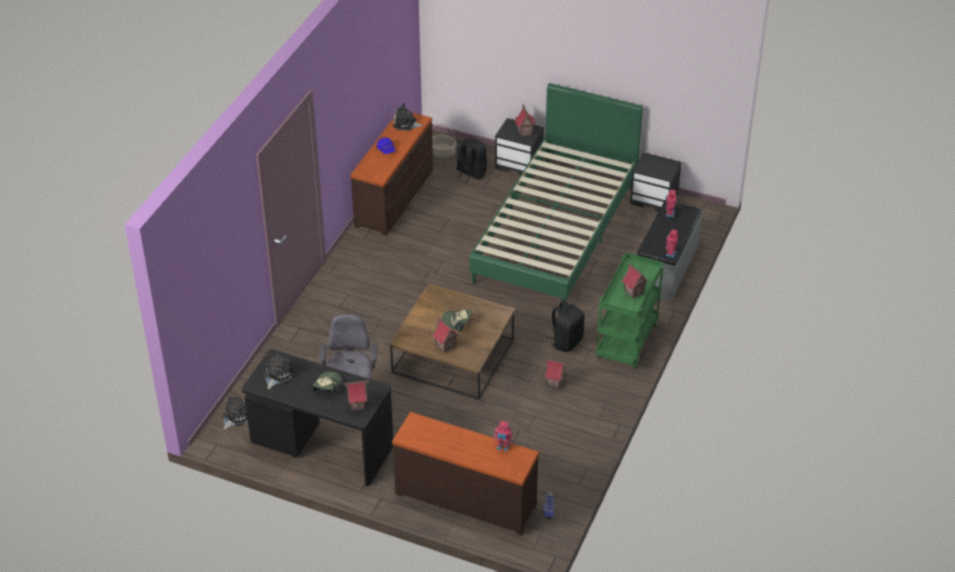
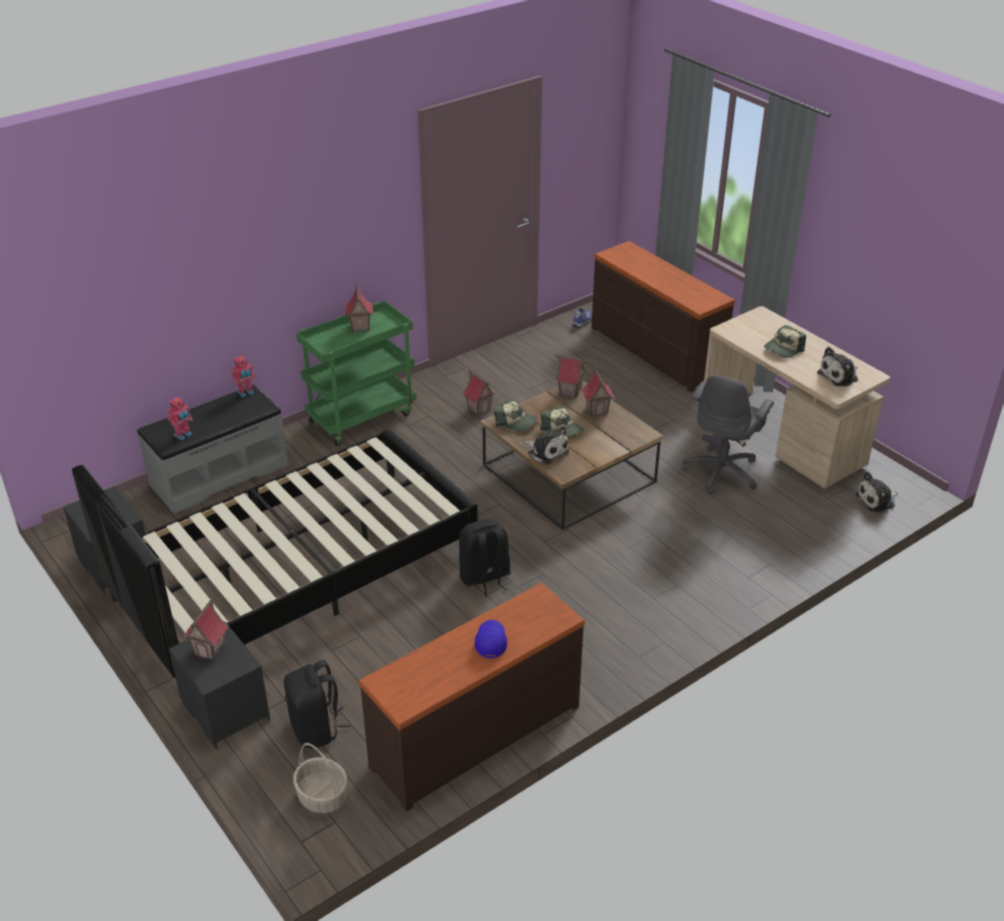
camera: 150 degrees left, 5 degrees down
black desk [242,349,393,486] -> beige desk [704,306,890,488]
toy house [342,380,370,412] -> toy house moved to [555,354,588,398]
plush toy [393,103,424,131] -> plush toy moved to [525,426,570,465]
green bed [469,83,643,309] -> black bed [72,429,478,682]
toy robot [494,421,513,451] -> none
black backpack [547,300,585,352] -> black backpack moved to [459,519,511,597]
none -> cap [494,399,538,431]

